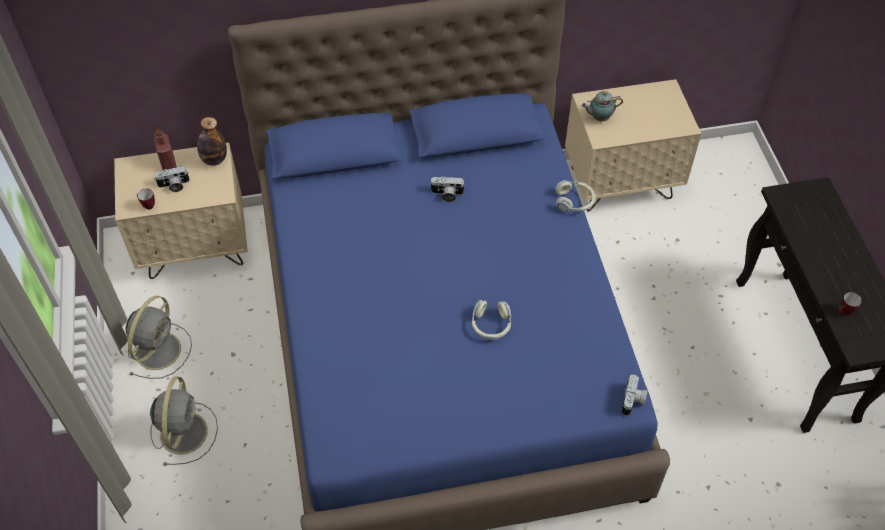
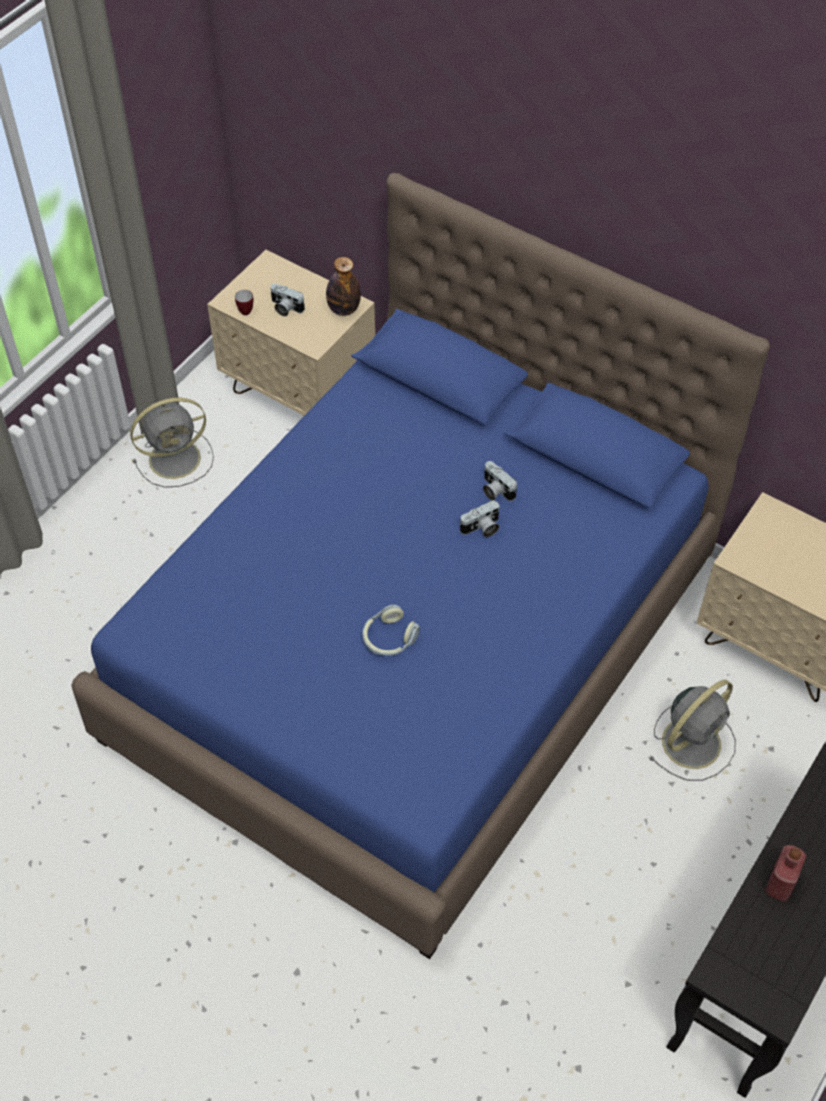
camera: 45 degrees right, 0 degrees up
grey fan [150,376,218,466] -> grey fan moved to [649,679,736,781]
red bottle [153,129,177,170] -> red bottle moved to [765,845,806,901]
headphones [555,180,596,212] -> none
teapot [582,91,623,121] -> none
camera [622,374,648,416] -> camera moved to [460,500,499,537]
mug [837,292,862,315] -> none

